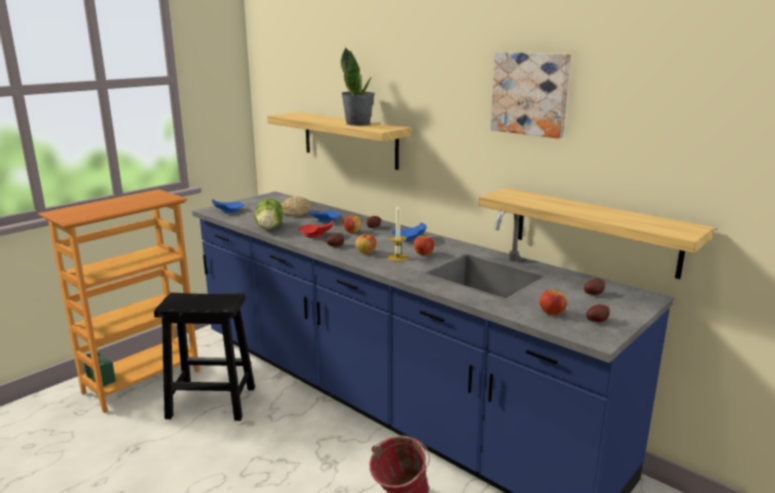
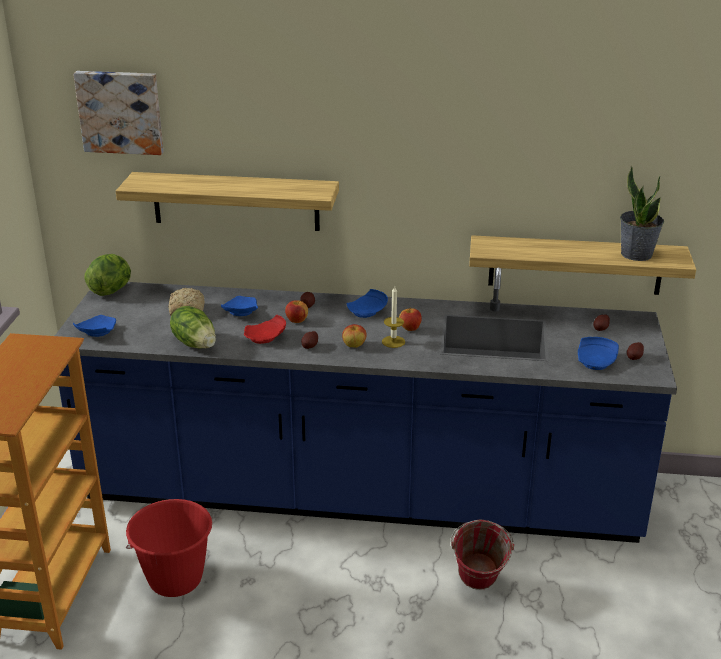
camera: 35 degrees left, 10 degrees up
black stool [154,293,255,421] -> red bucket [126,499,212,597]
potted plant [341,47,375,126] -> potted plant moved to [620,166,664,261]
picture [491,52,571,138] -> picture moved to [73,71,163,155]
apple [540,289,567,316] -> blue plate [578,337,619,370]
none -> lettuce [84,254,131,296]

